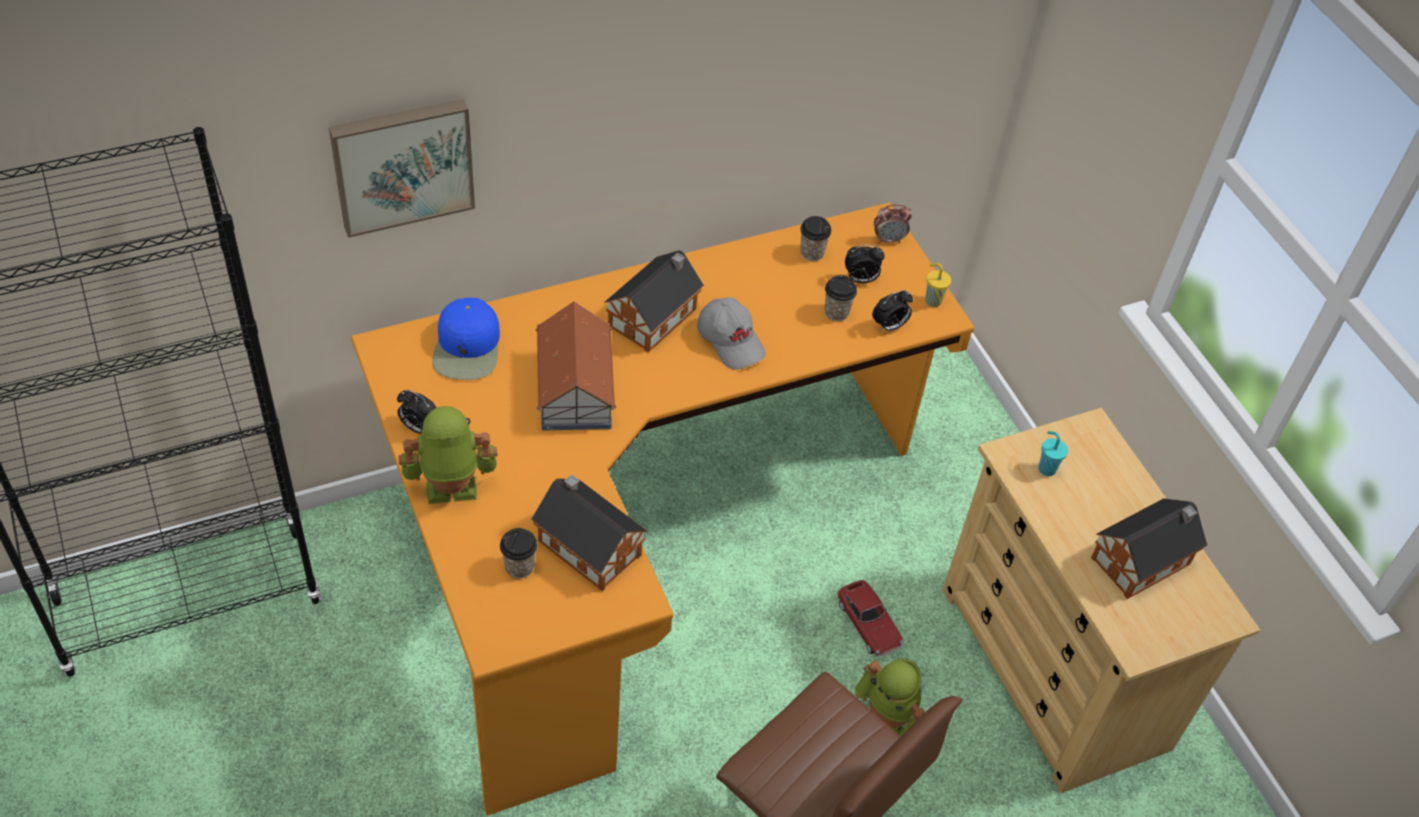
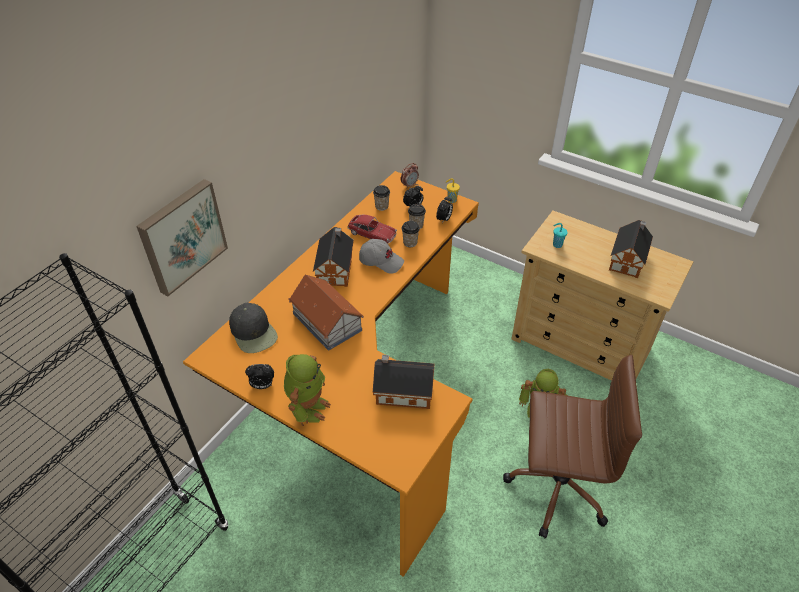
camera: 30 degrees left, 5 degrees down
toy robot [398,406,498,504] -> toy robot turned 150 degrees clockwise [284,354,331,426]
blue cap [432,298,500,380] -> black cap [229,303,278,353]
cup [500,528,538,578] -> cup moved to [401,221,420,247]
toy car [836,580,904,657] -> toy car moved to [348,215,397,244]

